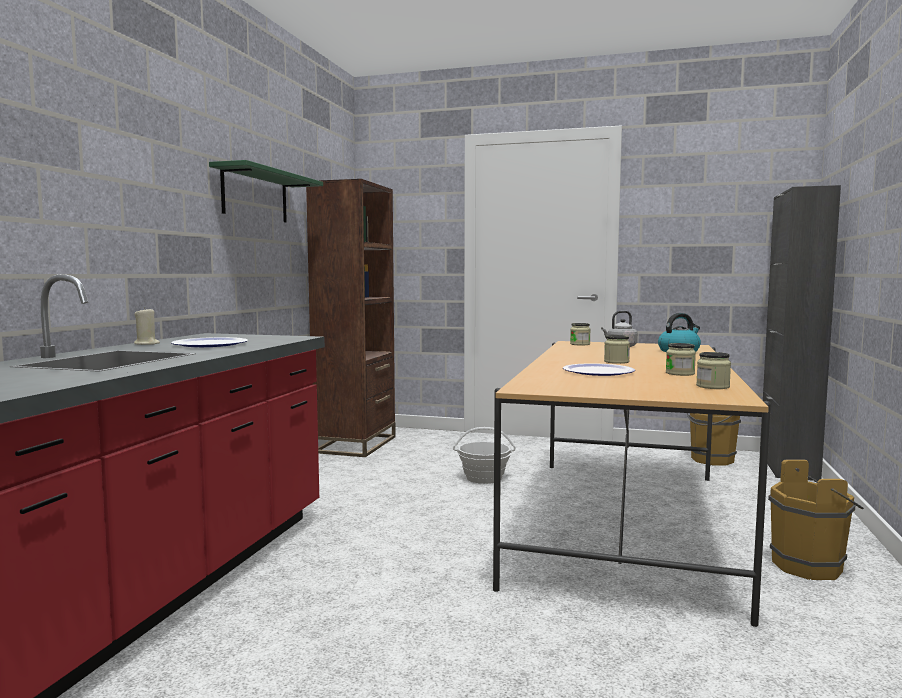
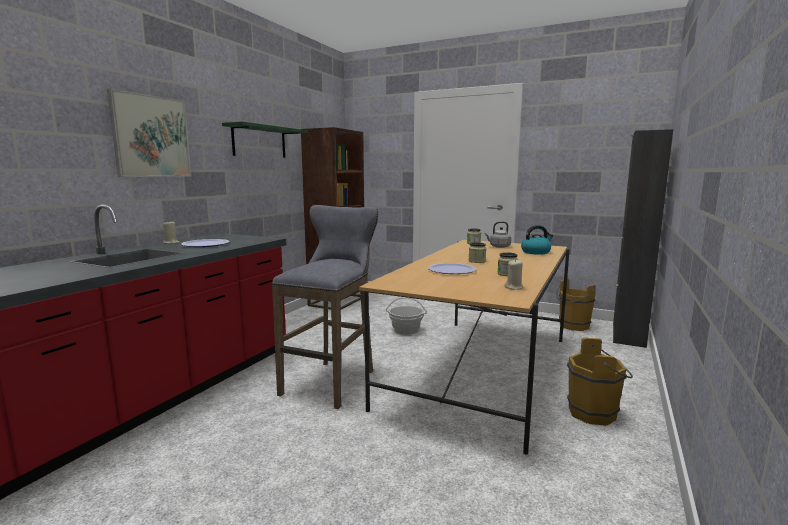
camera: 10 degrees right, 5 degrees up
jar [696,352,731,389] -> beige candle [505,259,523,290]
none -> picture [107,89,191,177]
none -> grey stool [272,205,378,409]

